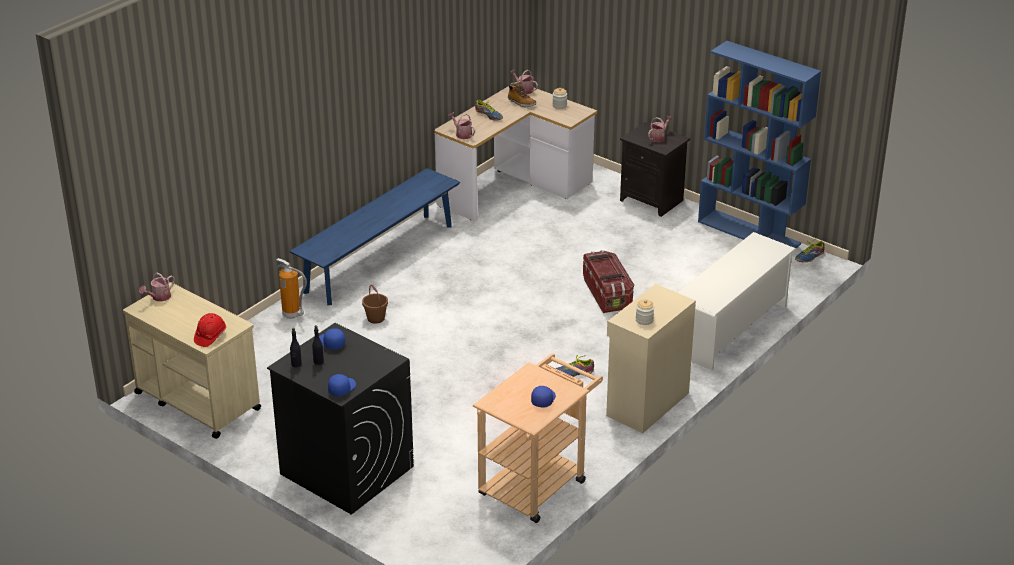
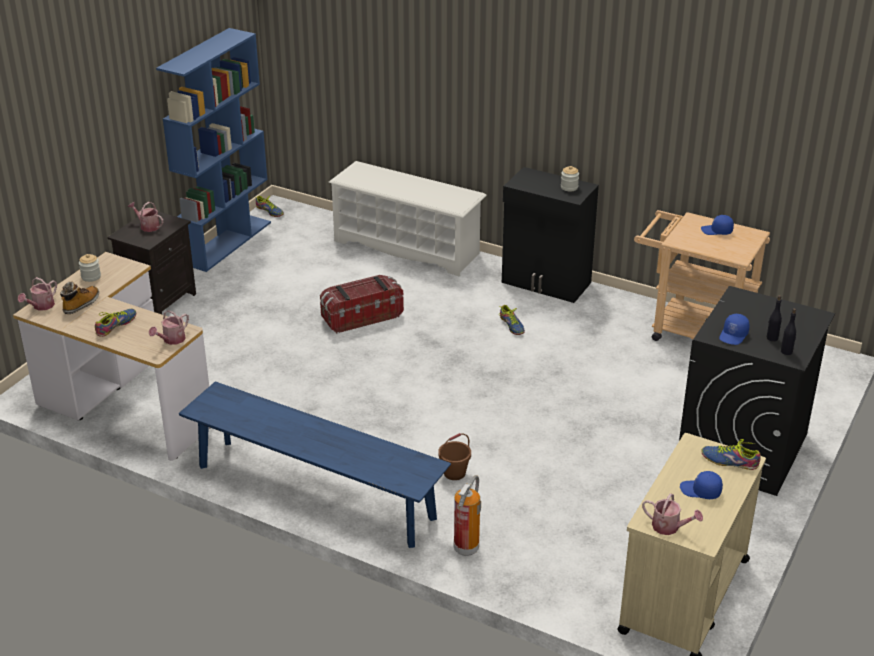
camera: 100 degrees left, 0 degrees up
red hard hat [194,313,226,347] -> shoe [701,439,761,470]
blue cap [328,374,356,396] -> blue cap moved to [680,471,723,499]
beige cabinet [606,284,696,433] -> black cabinet [502,167,599,303]

